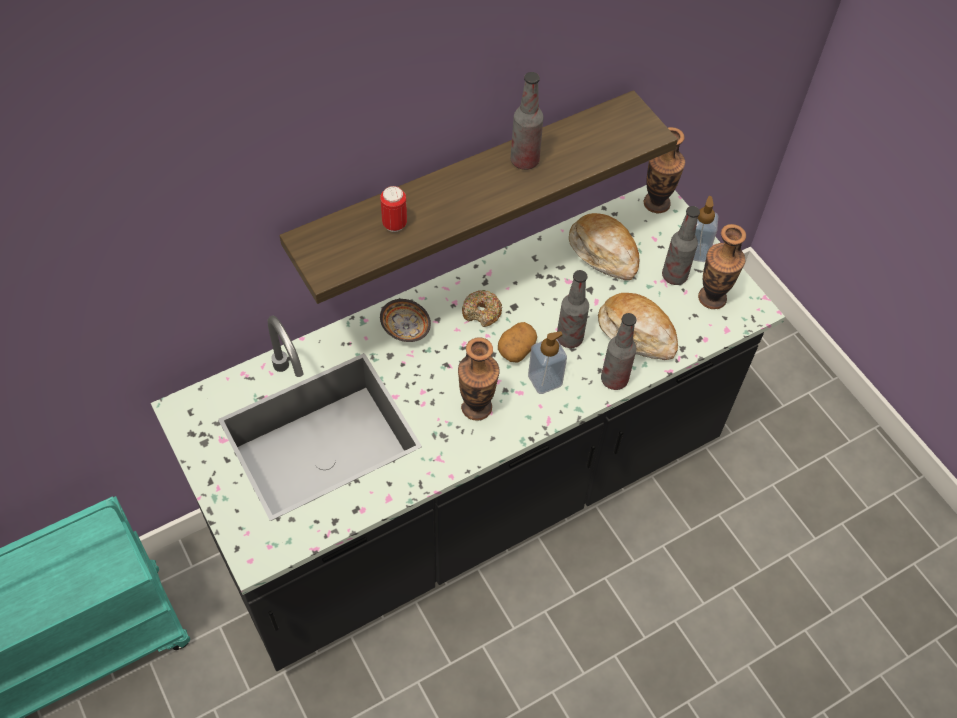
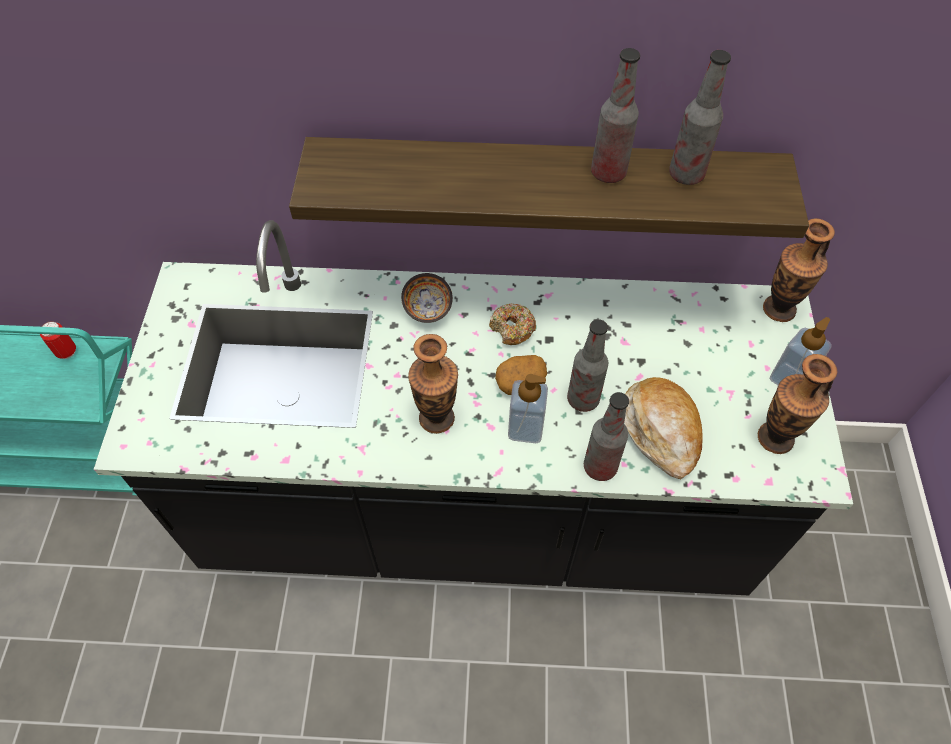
camera: 35 degrees right, 0 degrees up
can [380,186,407,232] -> can moved to [40,321,76,359]
bread [569,213,640,280] -> none
bottle [662,206,700,285] -> bottle moved to [669,50,731,185]

